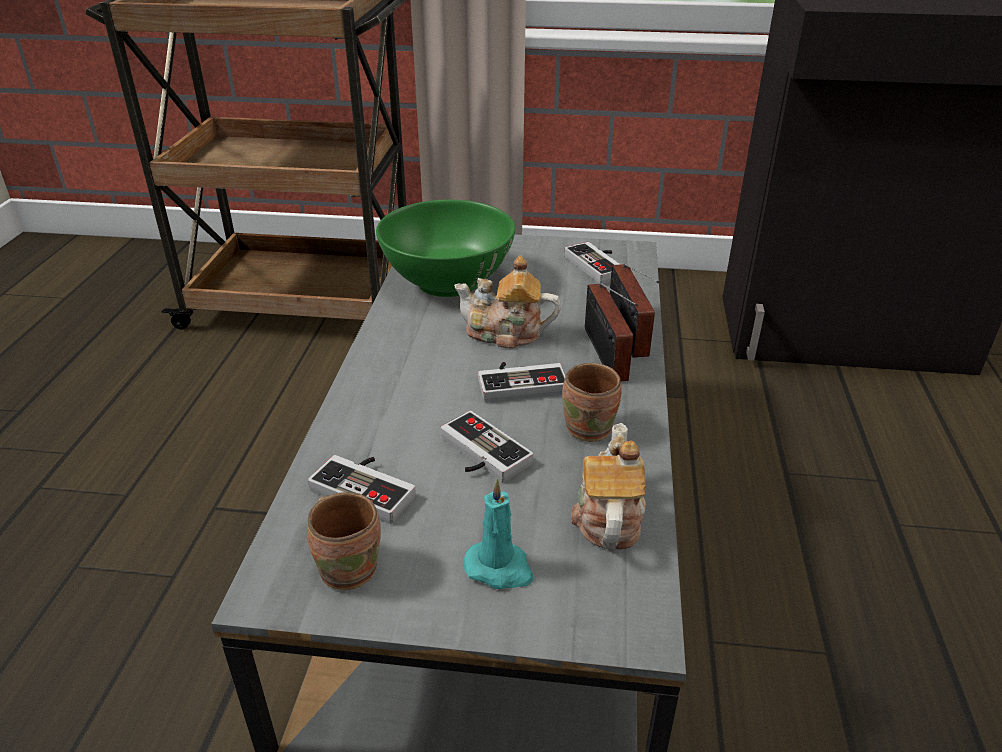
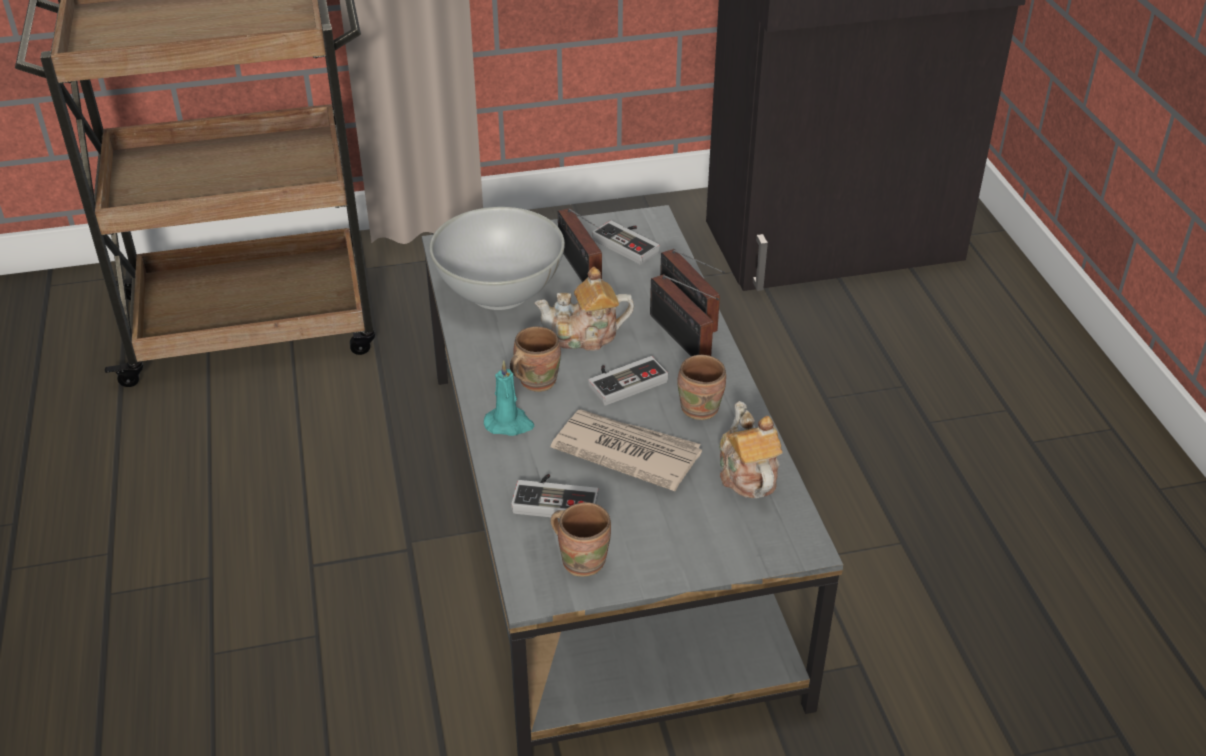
camera: 20 degrees left, 5 degrees up
green bowl [376,200,516,297] -> white bowl [429,207,565,310]
game controller [440,411,533,482] -> newspaper [551,410,702,491]
turquoise candle [464,479,534,589] -> turquoise candle moved to [484,361,535,436]
none -> brown mug [510,327,561,392]
none -> radio [558,208,603,282]

